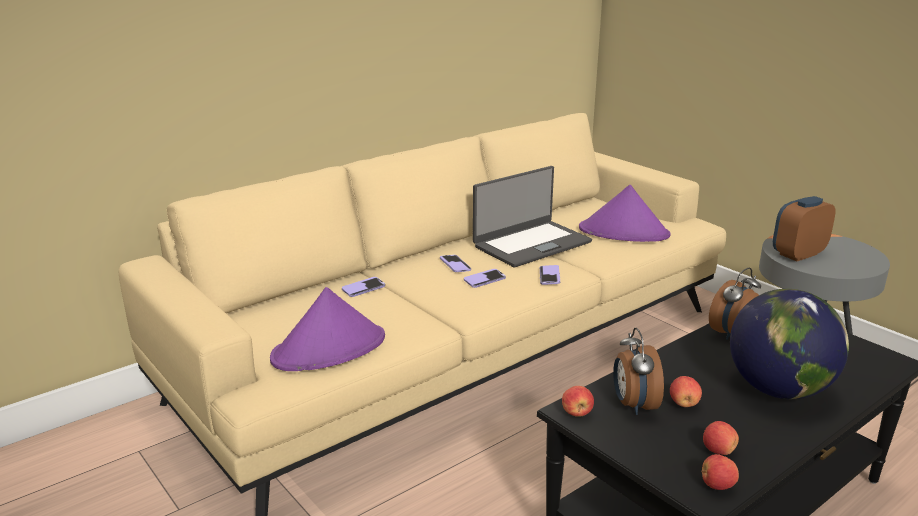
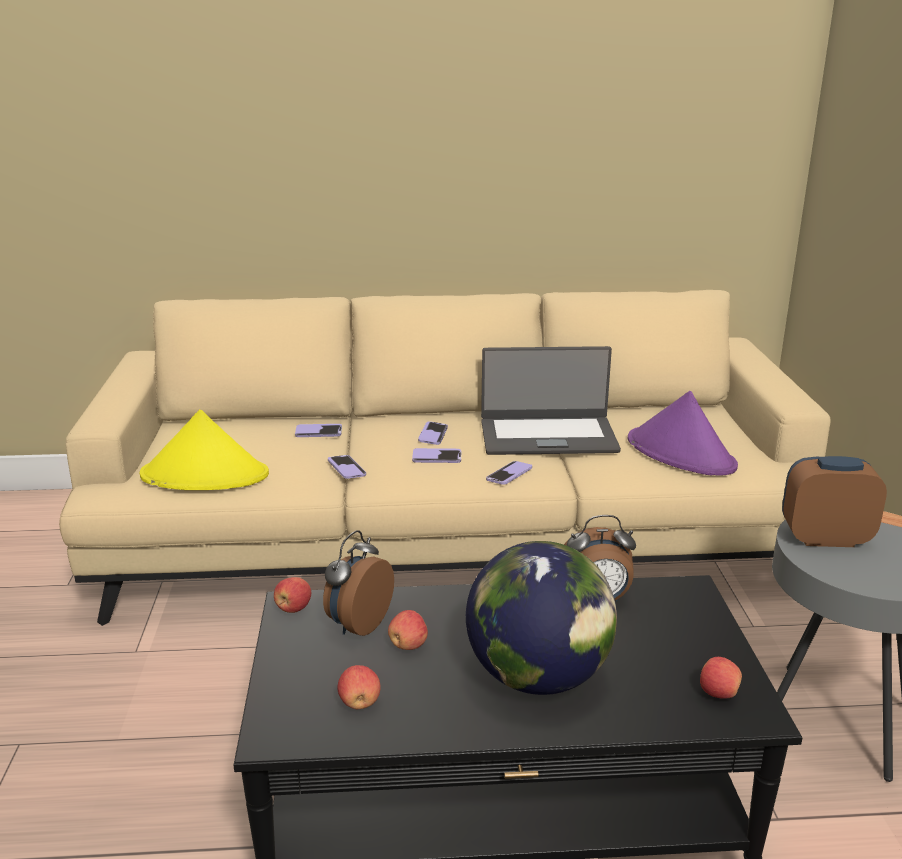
camera: 35 degrees right, 0 degrees up
purple hat [270,287,385,371] -> yellow hat [140,410,269,490]
apple [701,454,739,490] -> apple moved to [700,657,742,699]
none -> phone [328,455,366,479]

